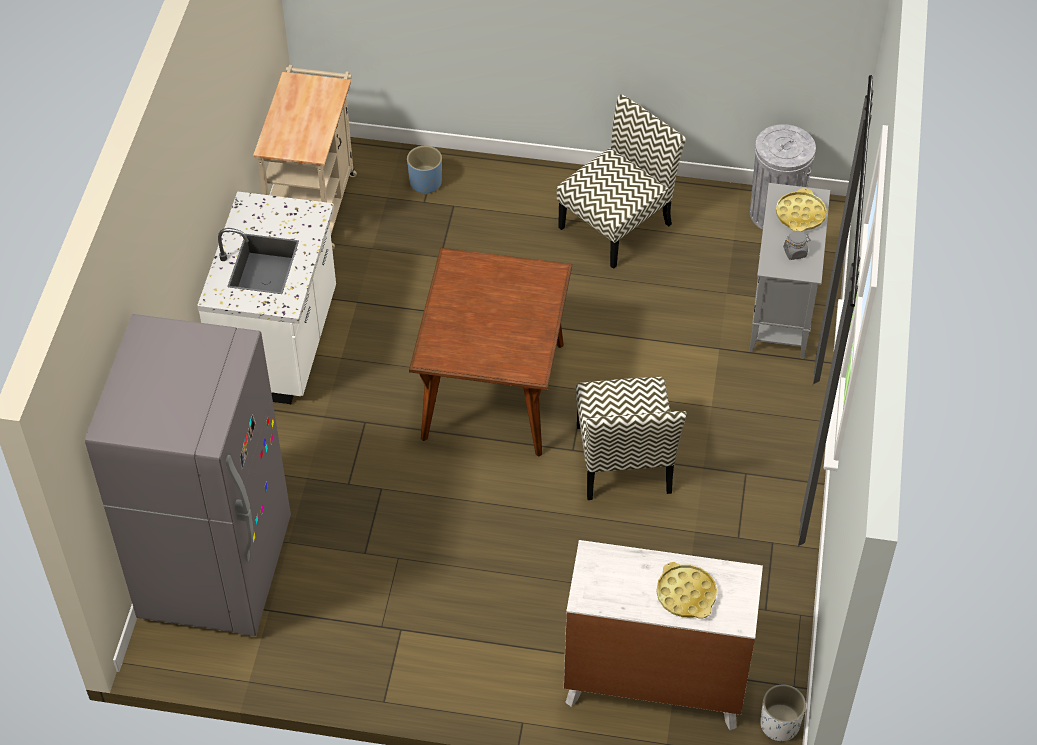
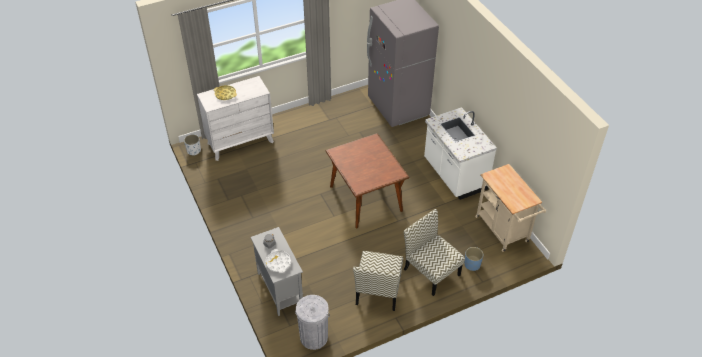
camera: 145 degrees right, 5 degrees down
chair [576,377,687,500] -> chair moved to [404,209,465,296]
yellow tray [776,188,827,232] -> white tray [266,249,291,273]

